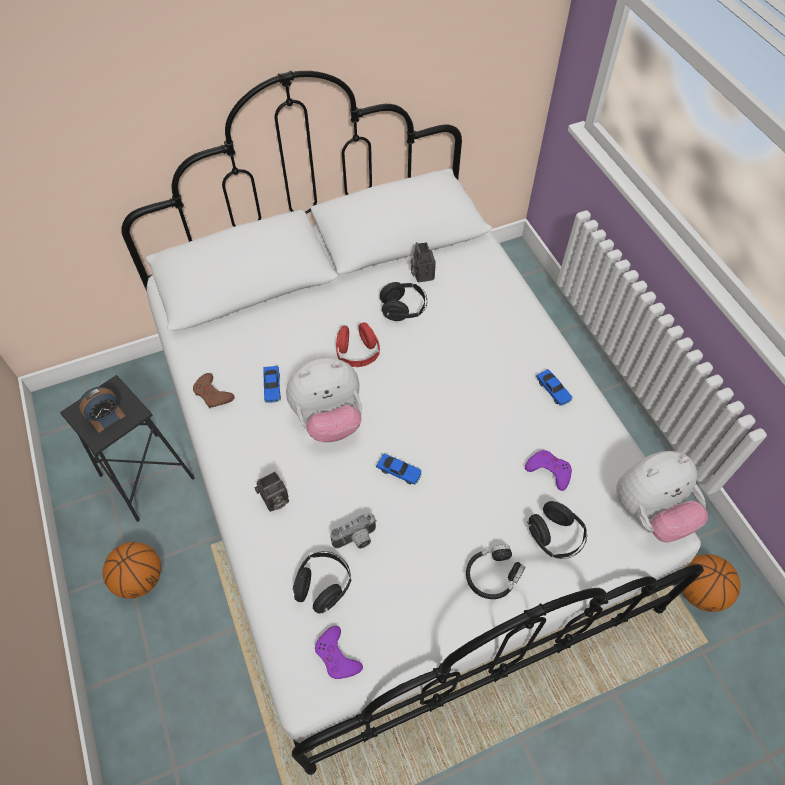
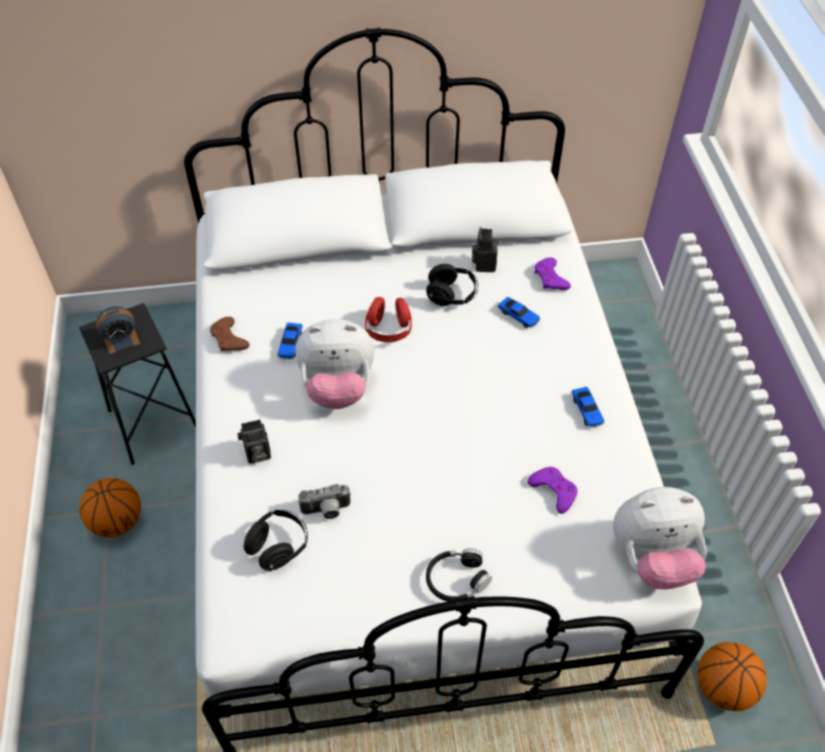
camera: 15 degrees right, 5 degrees down
purple game controller [315,626,363,679] -> purple game controller moved to [535,258,571,290]
toy car [376,454,422,485] -> toy car moved to [498,297,540,328]
black headphones [527,501,587,559] -> none

